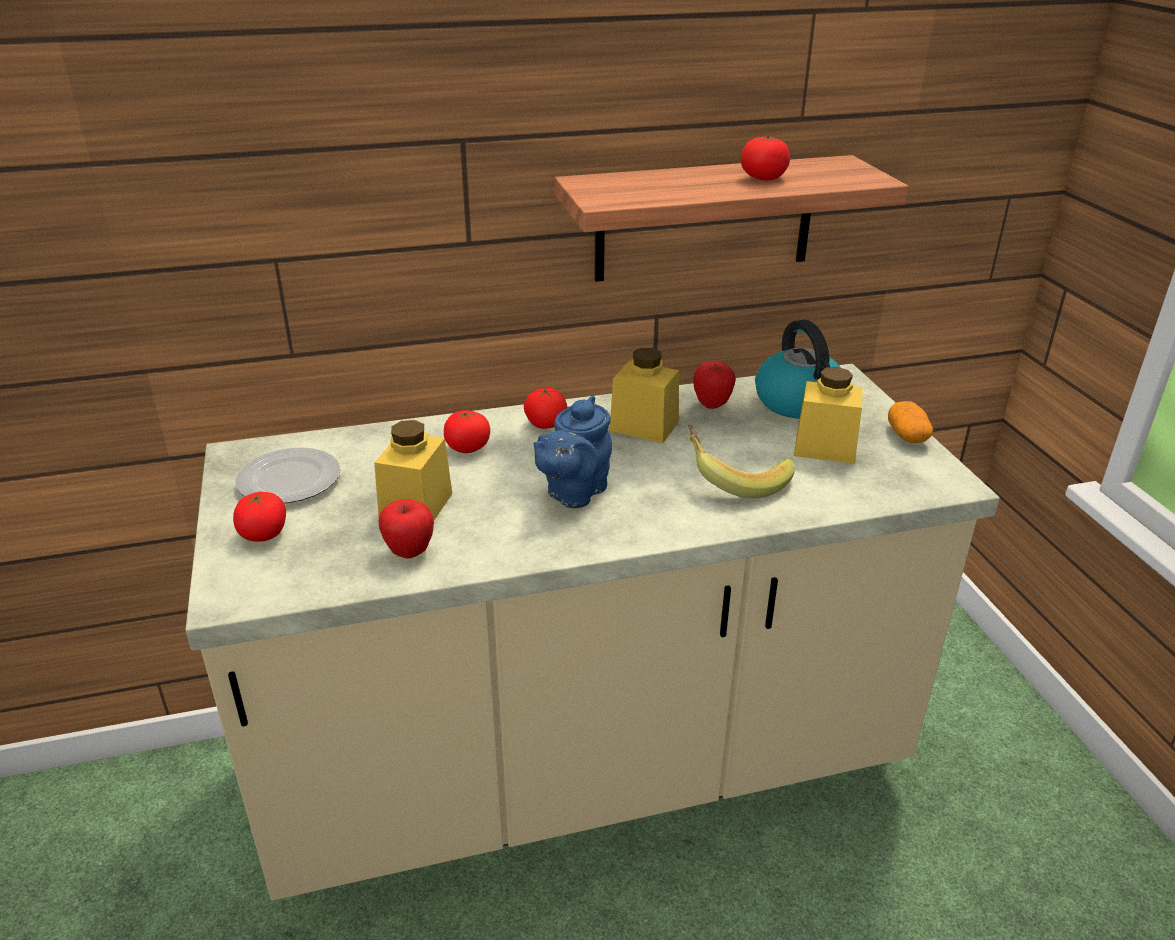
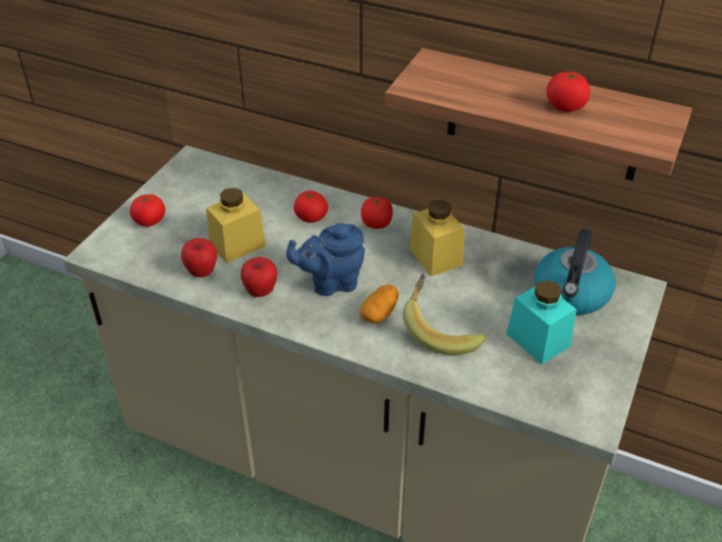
camera: 40 degrees right, 10 degrees up
plate [235,447,341,503] -> none
apple [693,361,736,409] -> apple moved to [241,257,277,297]
yellow jar [794,367,863,464] -> turquoise jar [507,280,577,364]
potato [888,401,933,443] -> potato moved to [359,284,399,323]

